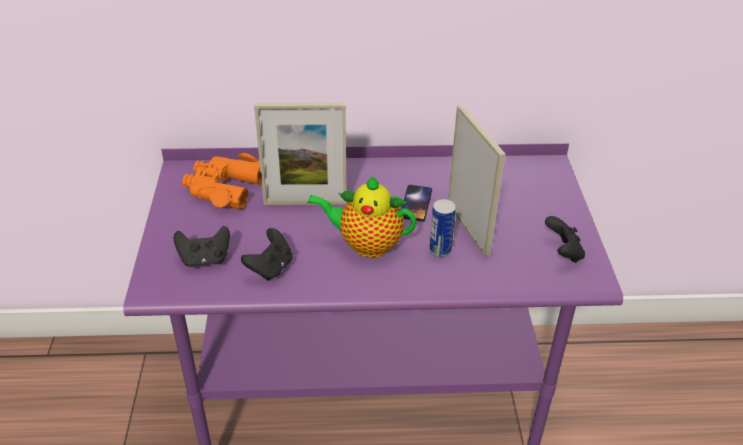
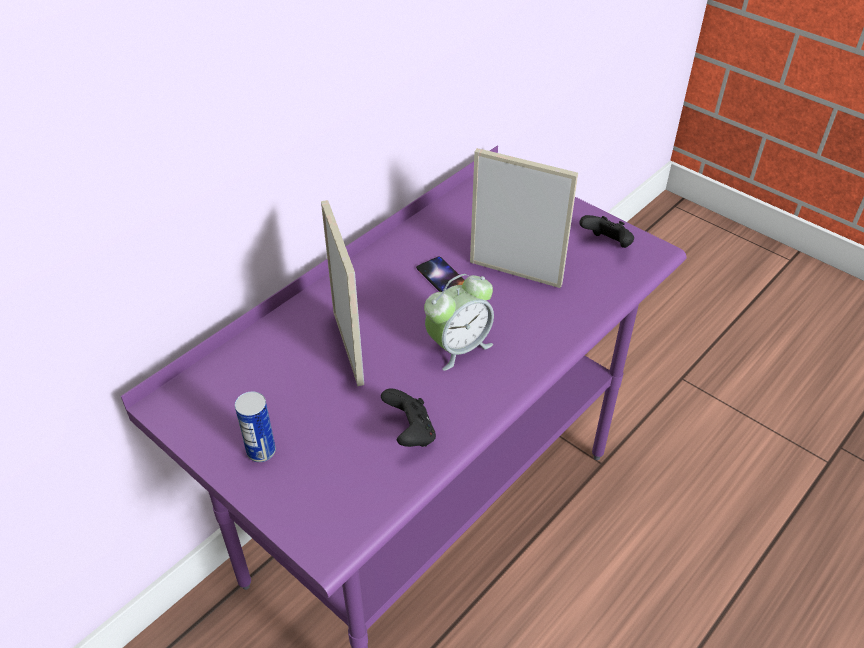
camera: 45 degrees left, 5 degrees up
black game controller [174,226,230,267] -> none
orange binoculars [182,153,262,210] -> none
picture frame [254,103,347,205] -> picture frame turned 60 degrees counterclockwise [321,200,364,386]
teapot [308,175,416,258] -> alarm clock [424,274,494,371]
can [429,199,456,257] -> can moved to [235,391,276,462]

